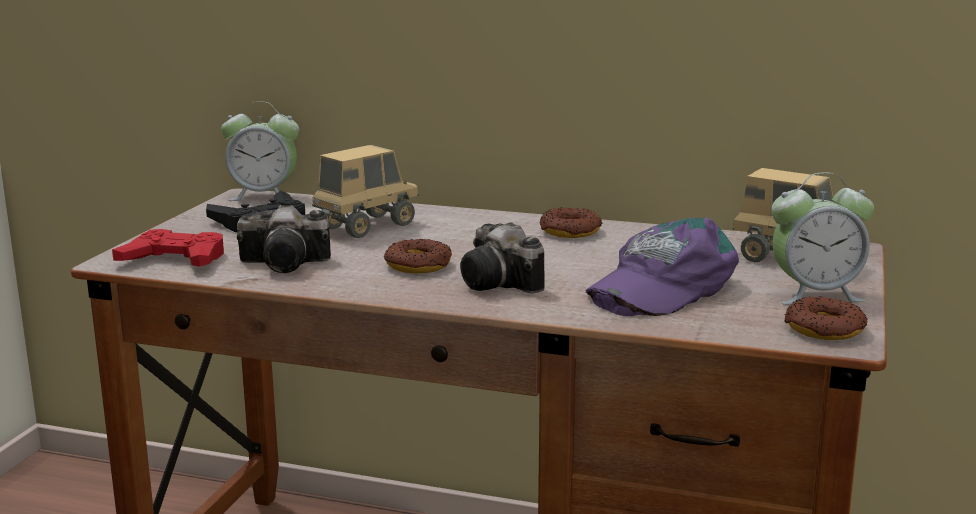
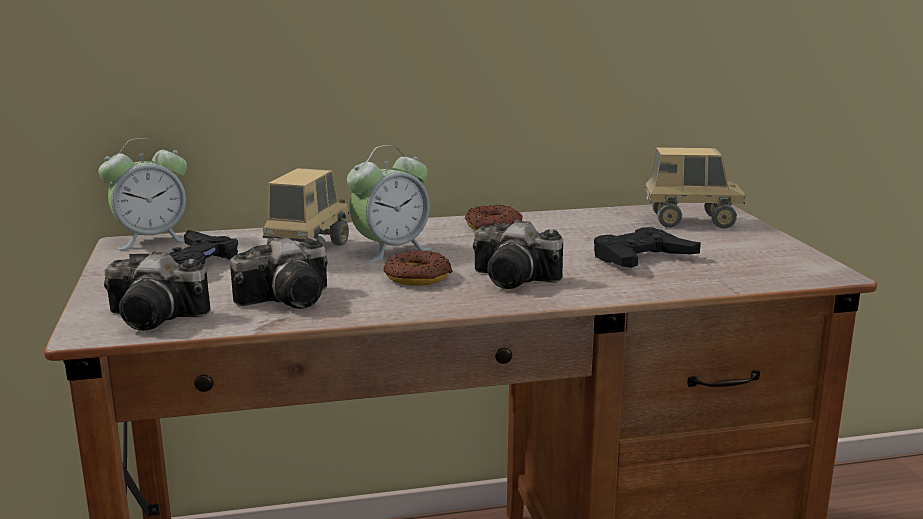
camera: 30 degrees left, 0 degrees up
red game controller [112,229,224,266] -> camera [104,251,210,331]
purple cap [586,218,739,316] -> black game controller [594,227,701,268]
alarm clock [772,172,874,305] -> alarm clock moved to [347,145,432,262]
donut [784,296,867,340] -> none

